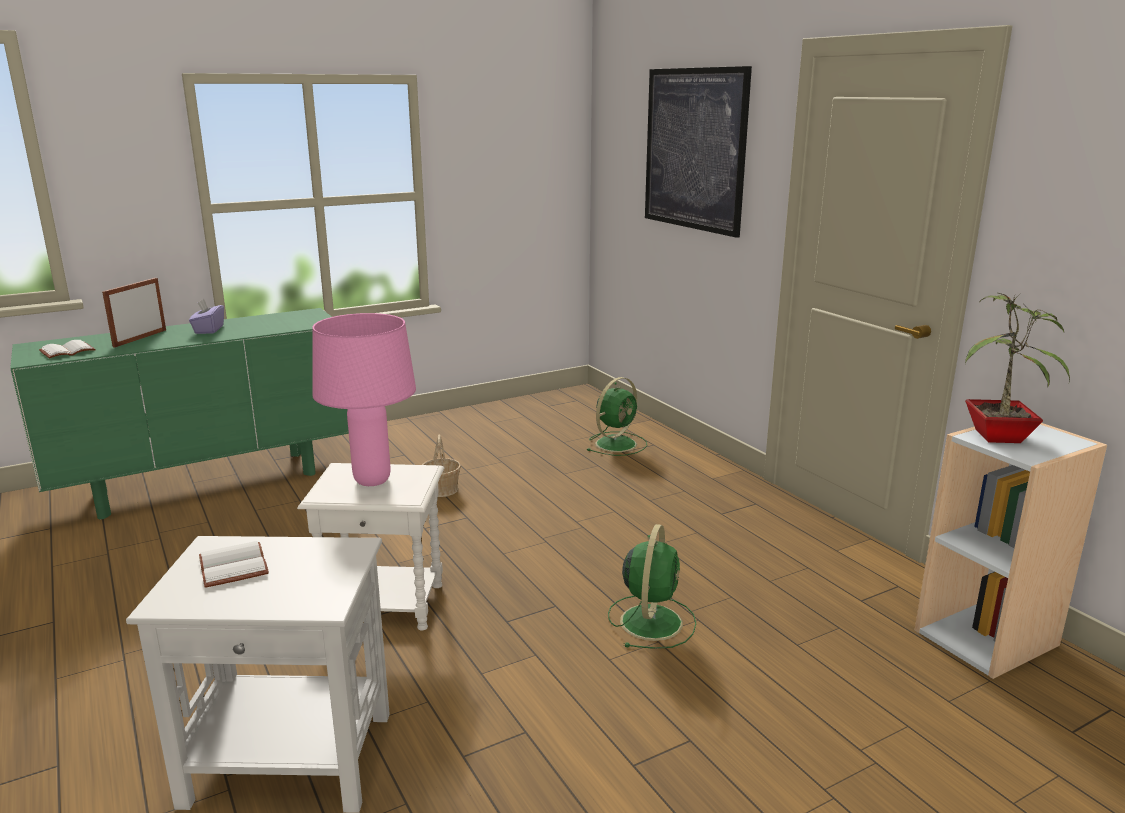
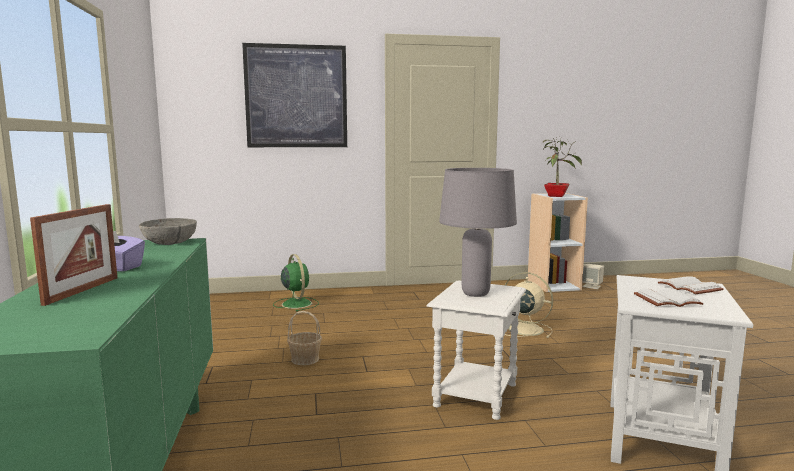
camera: 70 degrees left, 10 degrees down
white book [39,340,96,359] -> white book moved to [658,276,724,294]
picture frame [102,278,166,347] -> picture frame turned 120 degrees counterclockwise [30,204,117,306]
pink table lamp [312,313,416,486] -> grey table lamp [439,168,517,297]
green fan [608,524,696,649] -> beige fan [505,272,553,338]
none -> grey bowl [139,218,197,245]
none -> beige speaker [582,264,604,289]

